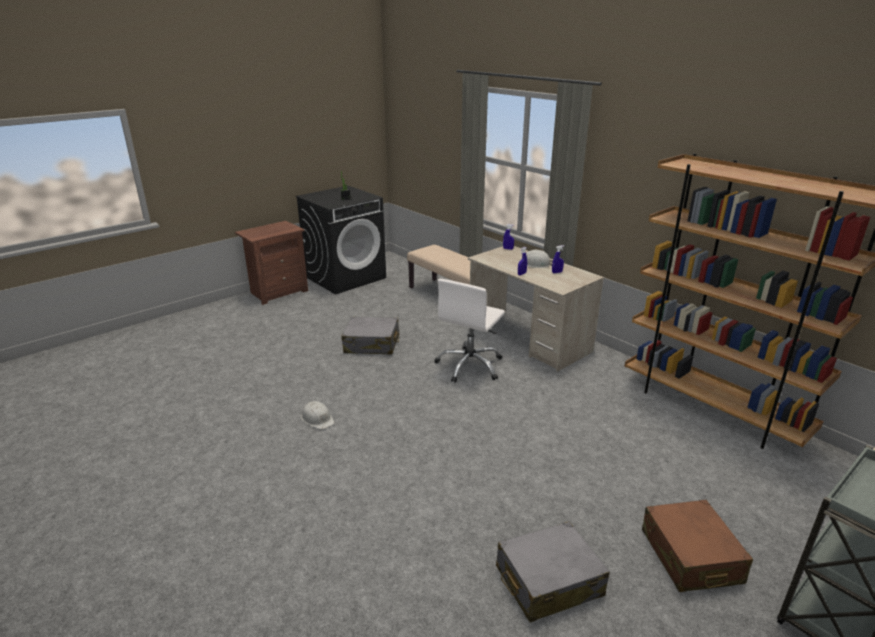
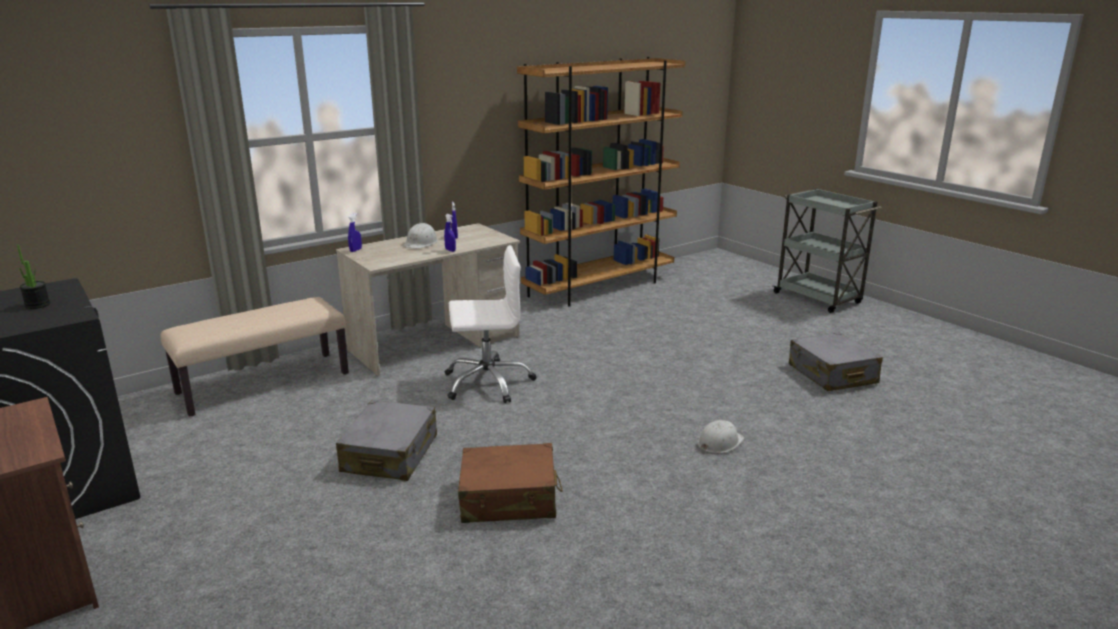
camera: 85 degrees left, 5 degrees down
white hard hat [301,401,335,430] -> white hard hat moved to [698,420,744,453]
white office chair [434,279,505,383] -> white office chair turned 45 degrees counterclockwise [445,245,537,403]
brown suitcase [642,500,753,592] -> brown suitcase moved to [458,443,563,523]

